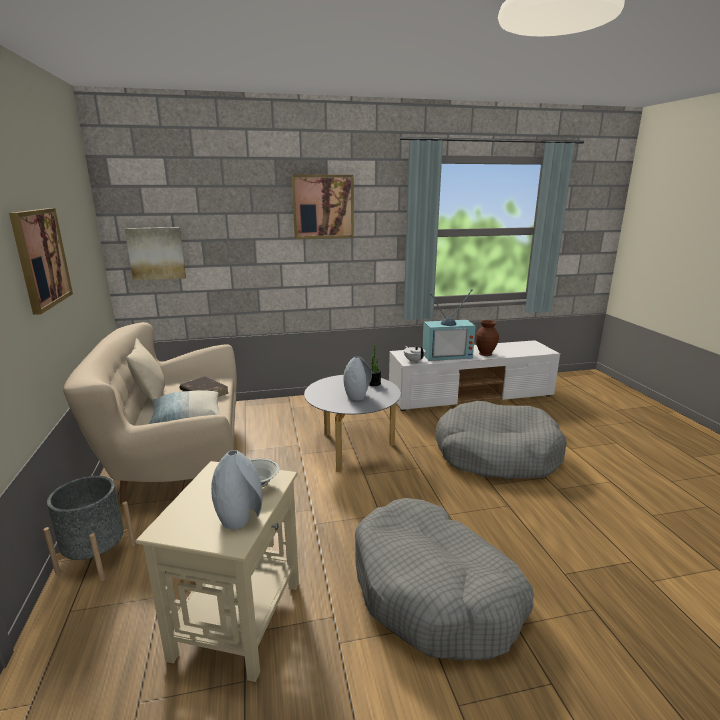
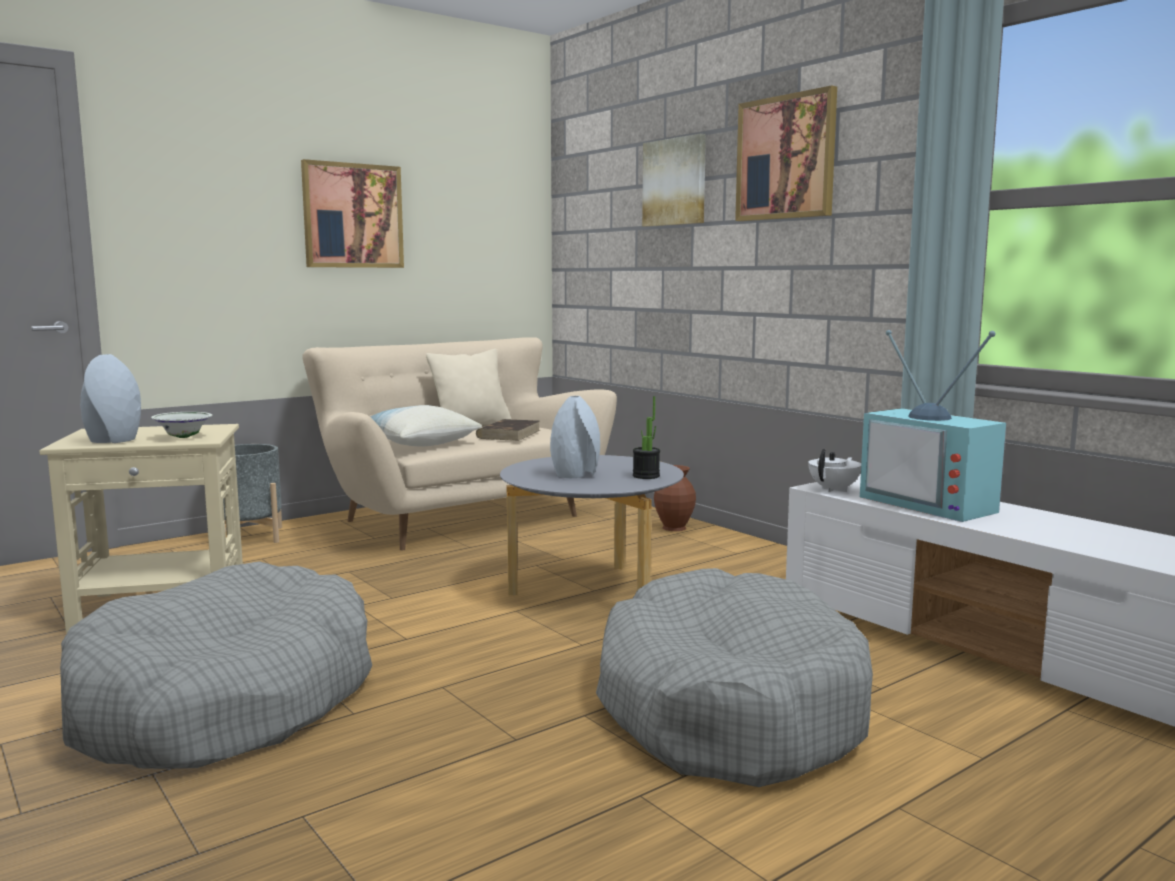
camera: 65 degrees right, 10 degrees down
picture [125,227,186,280] -> picture moved to [642,134,706,227]
brown vase [476,320,499,356] -> brown vase moved to [654,465,696,531]

